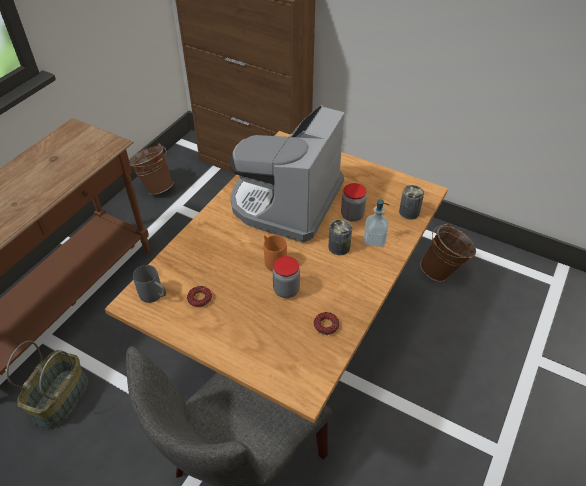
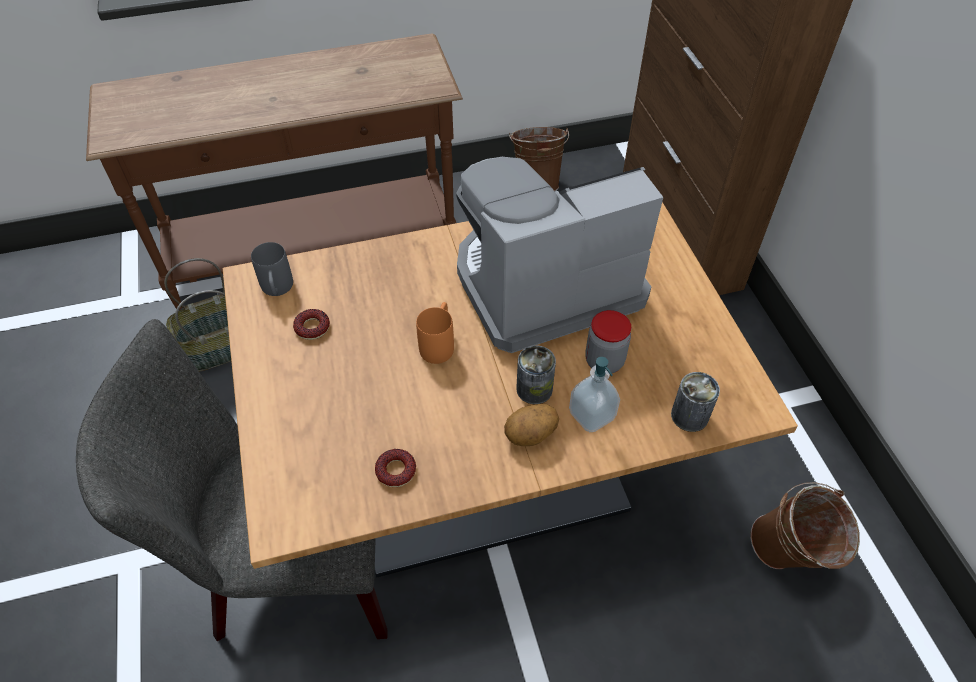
camera: 45 degrees right, 5 degrees up
jar [273,256,300,298] -> none
none -> potato [504,404,559,446]

